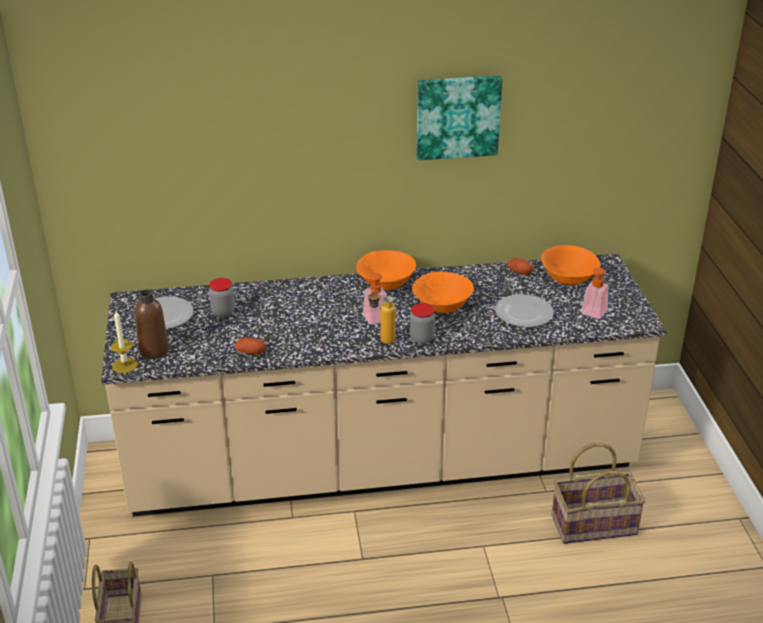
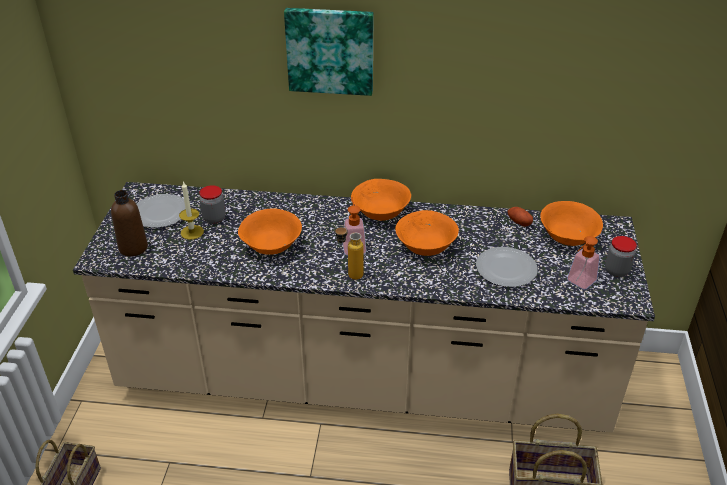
camera: 15 degrees right, 5 degrees up
candle [111,311,138,373] -> candle moved to [179,181,204,240]
potato [234,338,266,355] -> none
jar [410,303,435,344] -> jar moved to [605,236,637,277]
picture [416,76,502,160] -> picture moved to [284,8,374,96]
none -> orange bowl [238,208,302,255]

